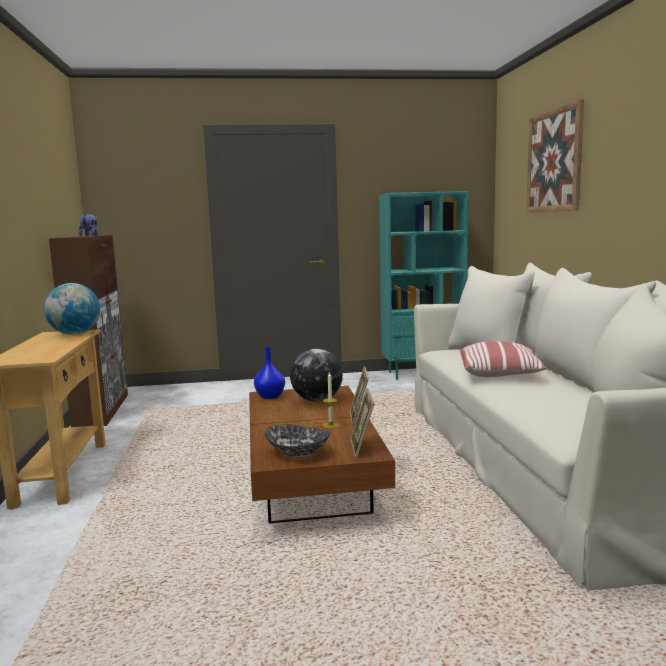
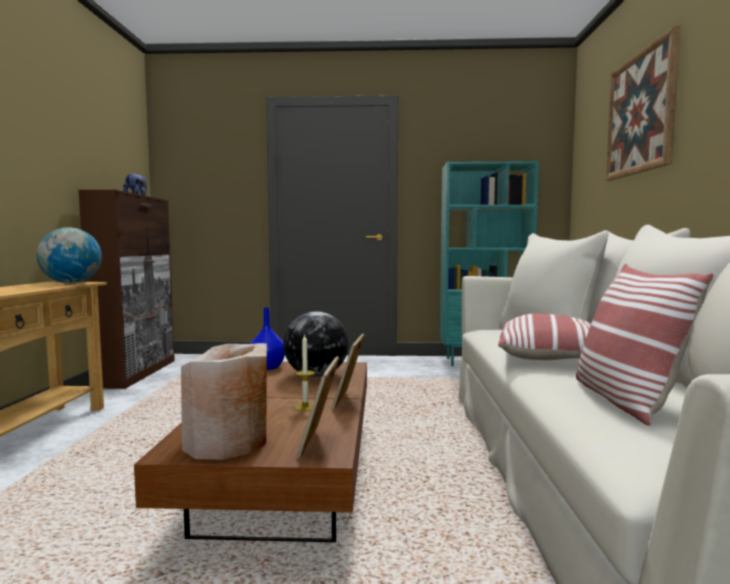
camera: 10 degrees right, 5 degrees down
bowl [265,424,330,458] -> beige vase [181,343,267,460]
none -> pillow [576,264,713,426]

